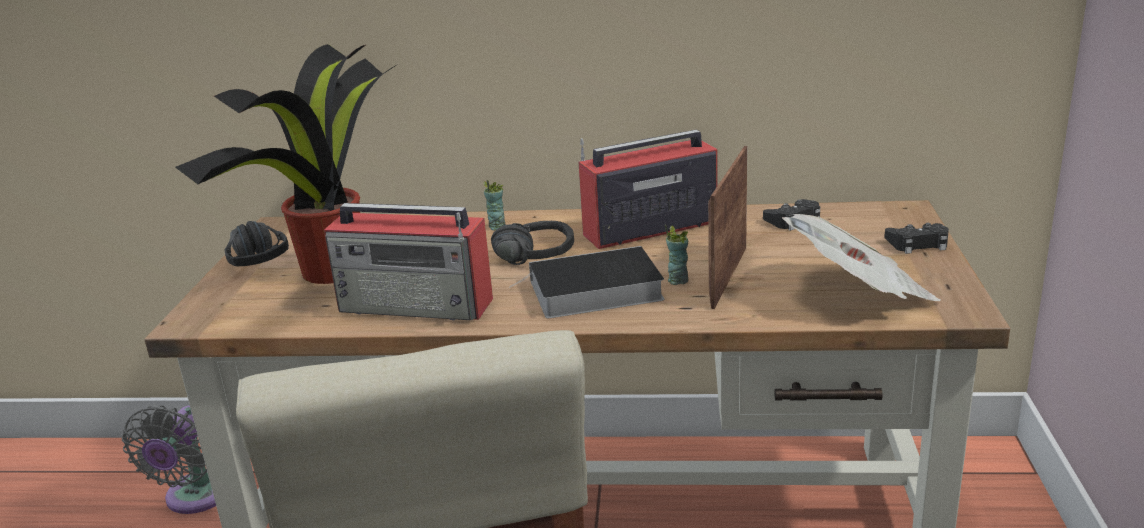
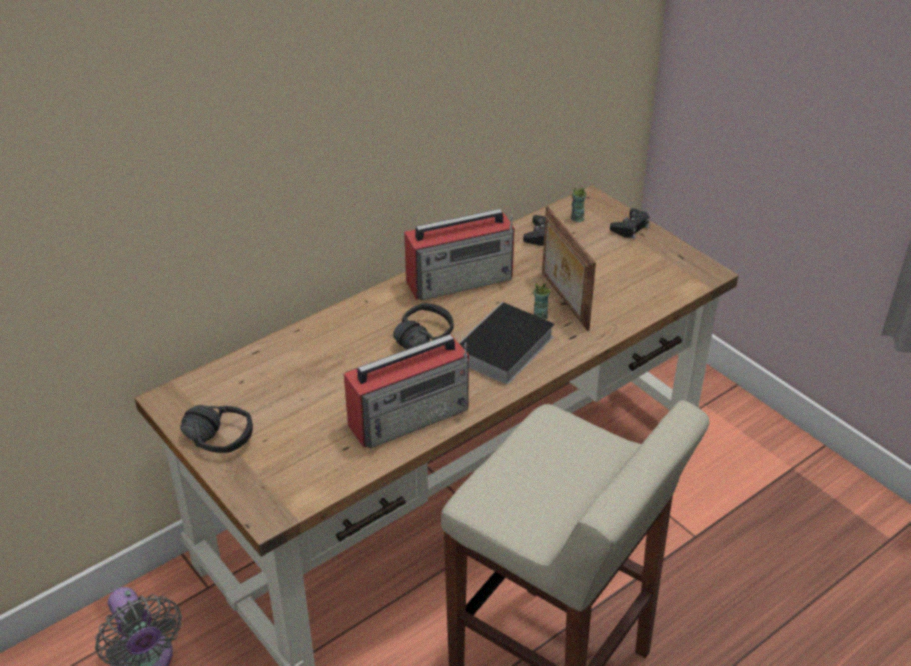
camera: 45 degrees left, 15 degrees up
potted plant [175,44,398,284] -> none
cup [483,180,506,230] -> cup moved to [571,187,586,222]
radio [578,130,718,249] -> radio turned 135 degrees counterclockwise [404,209,515,301]
newspaper [782,214,941,301] -> none

